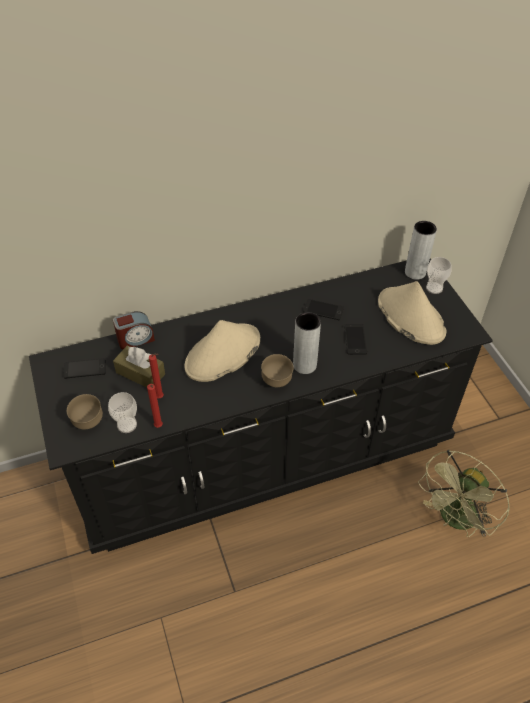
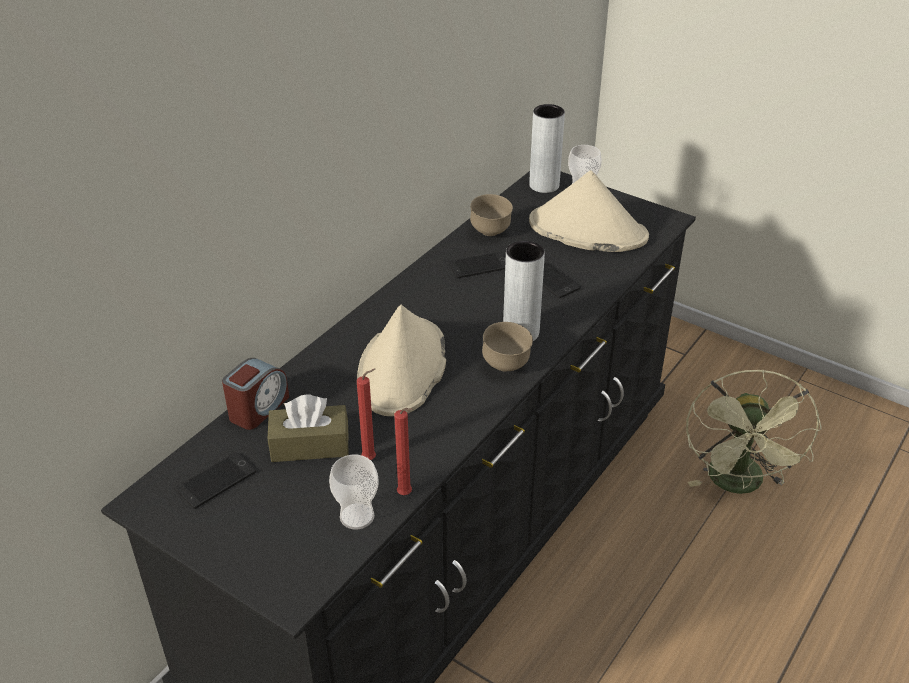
camera: 35 degrees left, 10 degrees down
brown bowl [67,394,103,430] -> brown bowl moved to [470,194,513,236]

